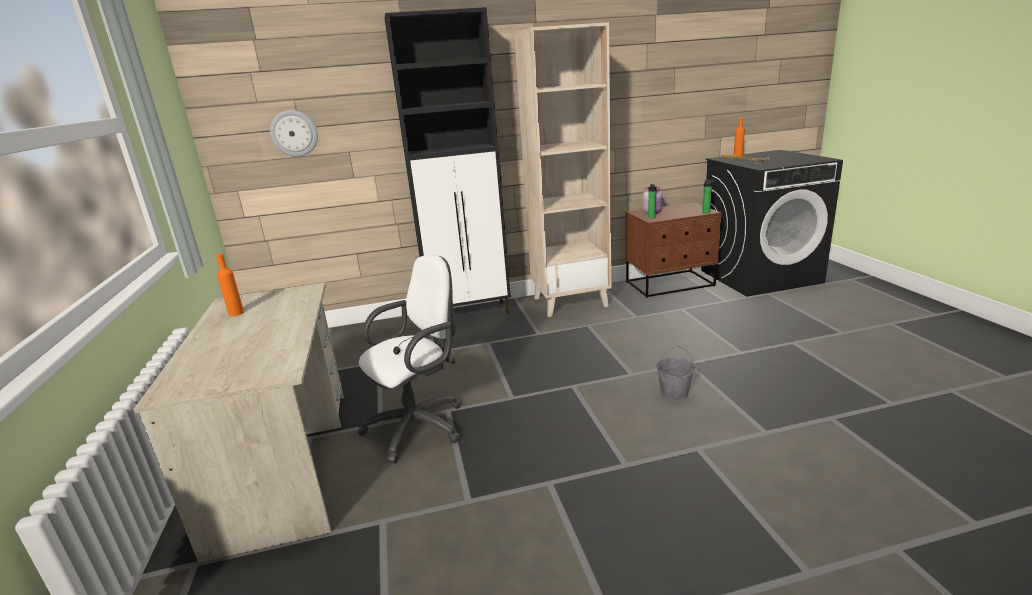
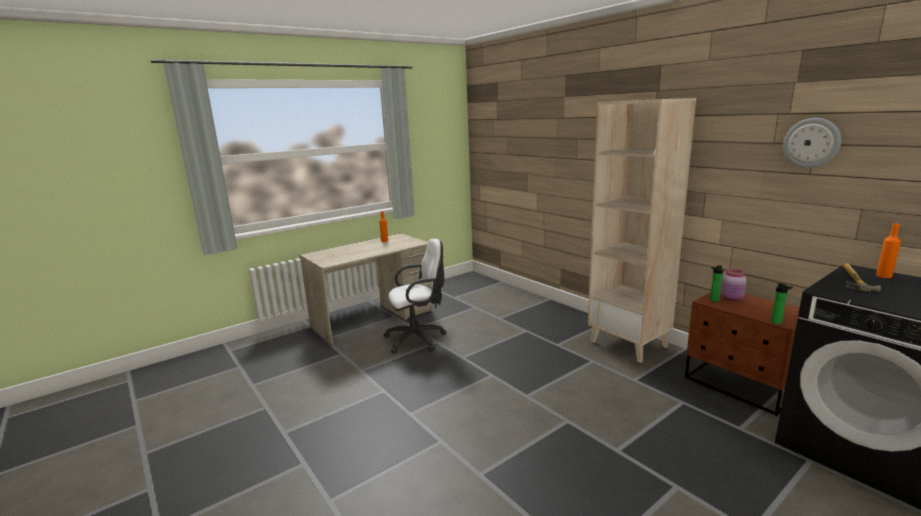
camera: 65 degrees right, 5 degrees down
wall clock [270,110,318,157] -> wall clock moved to [783,118,841,168]
white office chair [358,255,462,463] -> white office chair turned 45 degrees counterclockwise [384,239,447,354]
black cabinet [384,7,511,314] -> none
grey bucket [656,346,695,401] -> none

